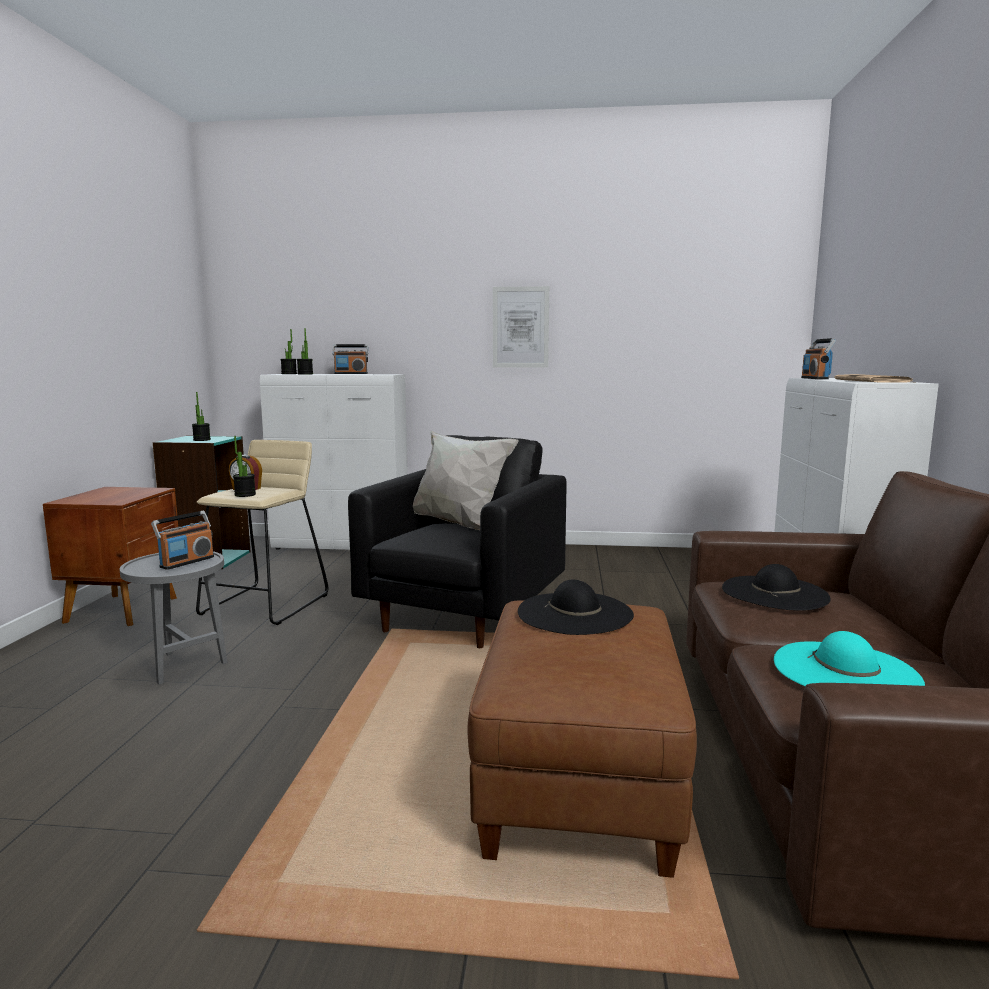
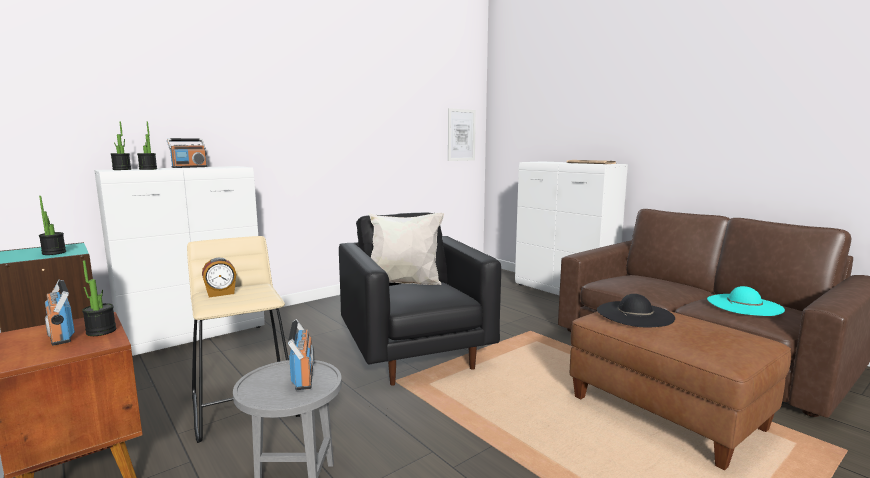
camera: 45 degrees left, 0 degrees up
potted plant [233,436,256,497] -> potted plant moved to [82,260,116,336]
picture [493,286,549,367] -> picture moved to [448,108,476,161]
black hat [722,564,831,611] -> none
radio [801,338,836,379] -> radio moved to [45,280,75,346]

